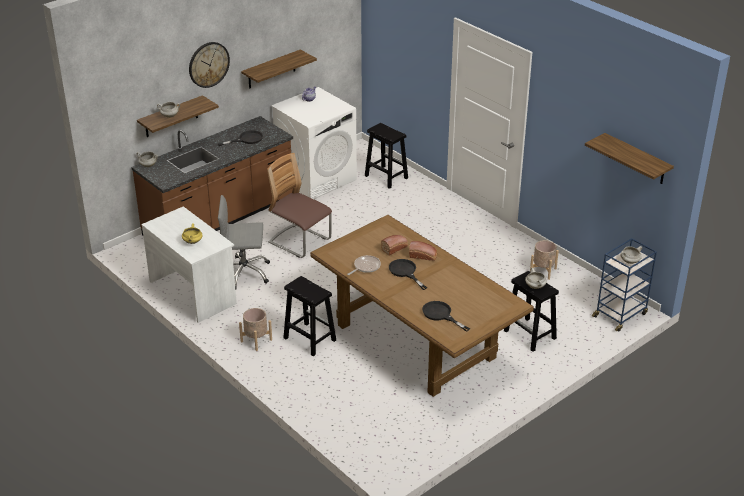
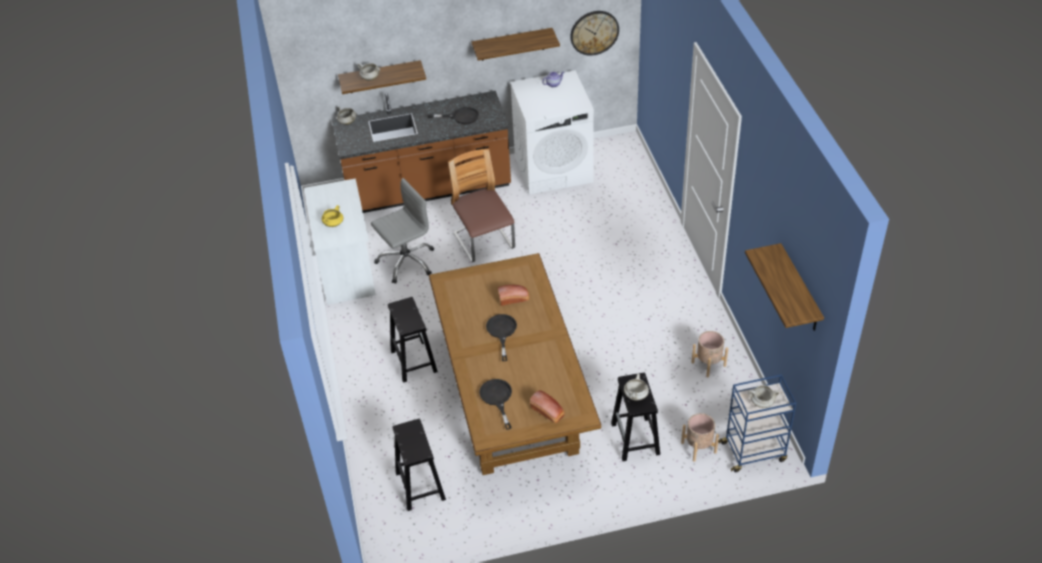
camera: 30 degrees right, 10 degrees up
wall clock [189,42,230,88] -> wall clock moved to [570,11,619,56]
grey office chair [218,195,270,290] -> grey office chair turned 120 degrees clockwise [371,178,434,284]
beige planter [239,308,272,351] -> beige planter moved to [681,413,719,462]
frying pan [347,255,381,275] -> none
black stool [365,123,408,189] -> black stool moved to [392,419,446,511]
bread [409,241,437,261] -> bread moved to [530,390,565,423]

